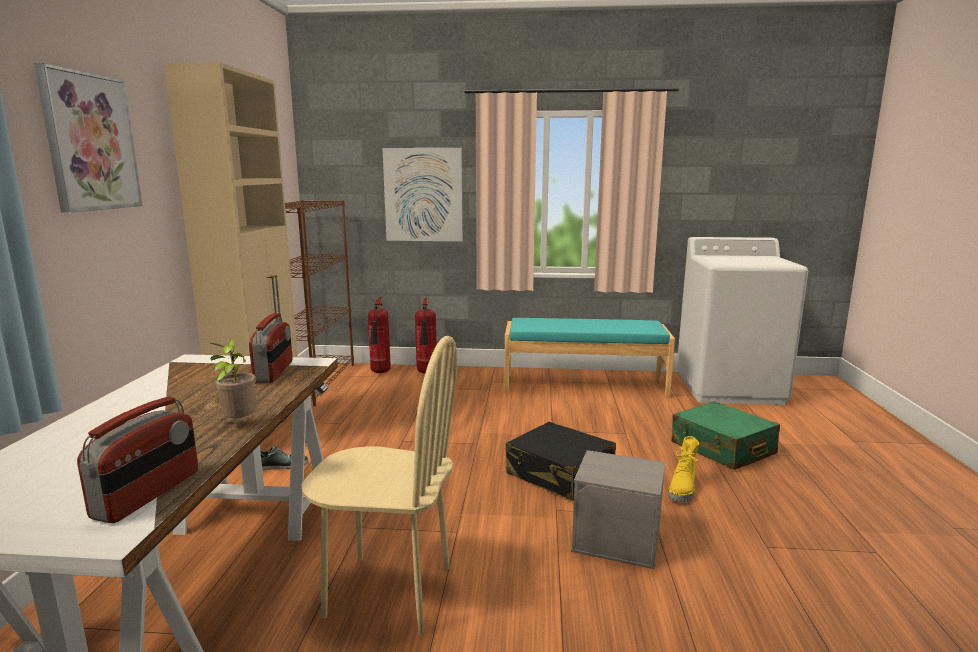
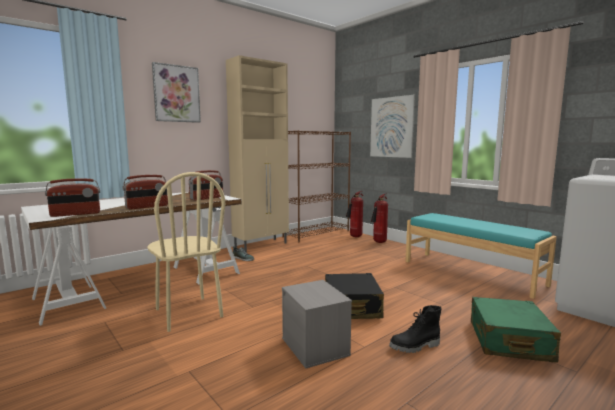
camera: 45 degrees right, 5 degrees down
potted plant [210,339,257,421] -> radio [123,175,168,210]
yellow boot [668,436,699,502] -> black boot [389,305,442,353]

